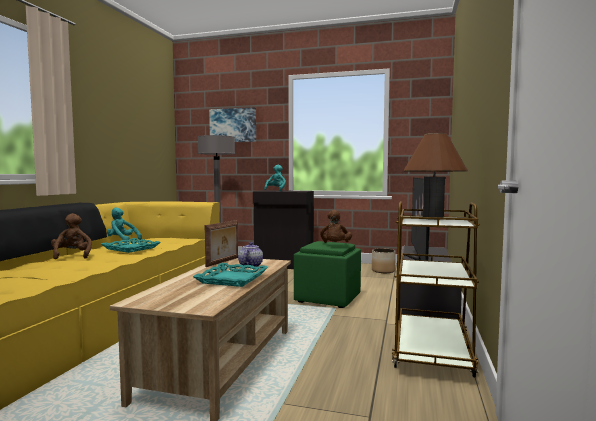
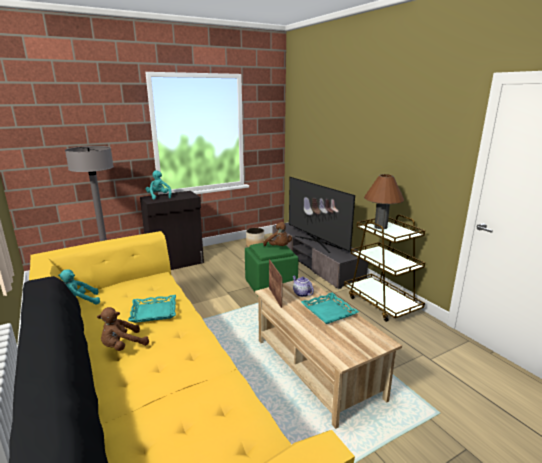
camera: 45 degrees left, 15 degrees up
brown plush toy [51,213,92,259] -> brown plush toy turned 60 degrees counterclockwise [97,307,149,351]
picture [209,107,256,142] -> none

